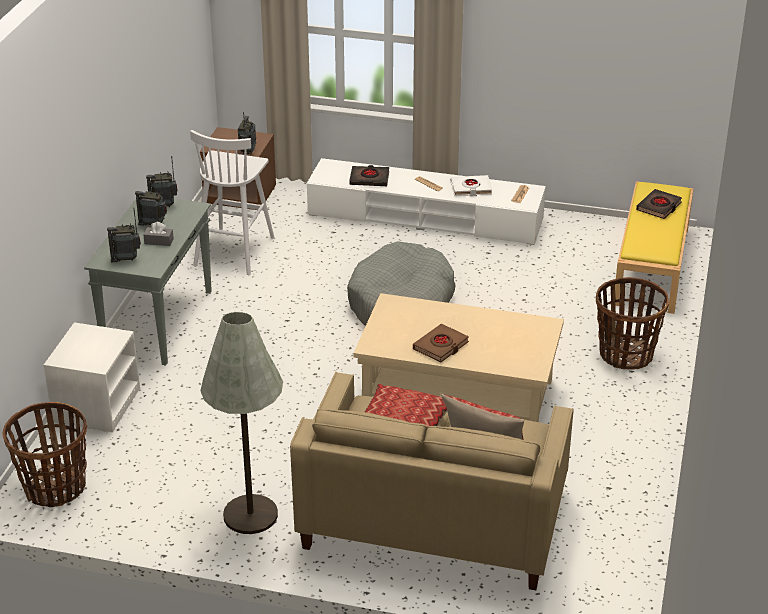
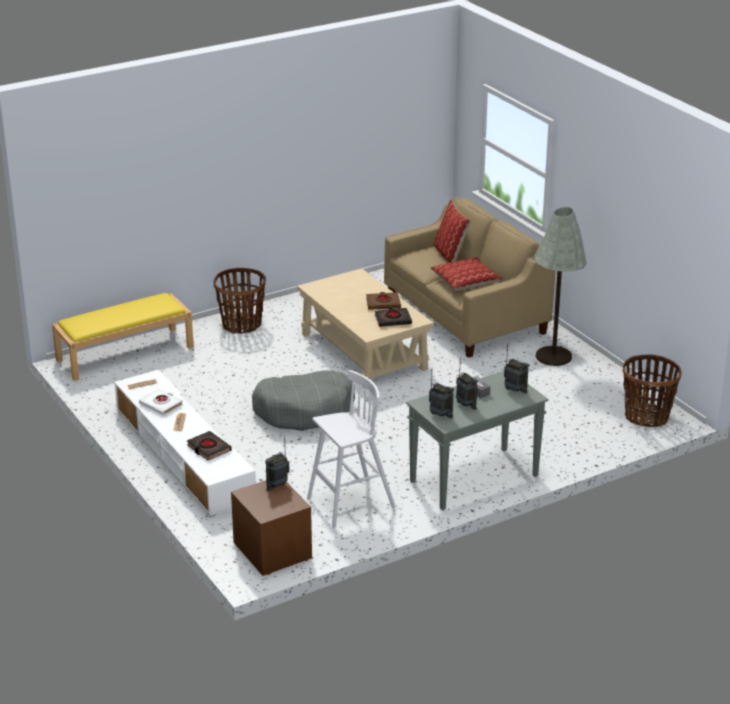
camera: 135 degrees left, 5 degrees down
white nightstand [44,322,140,433] -> none
black book [636,189,682,219] -> black book moved to [375,308,412,327]

